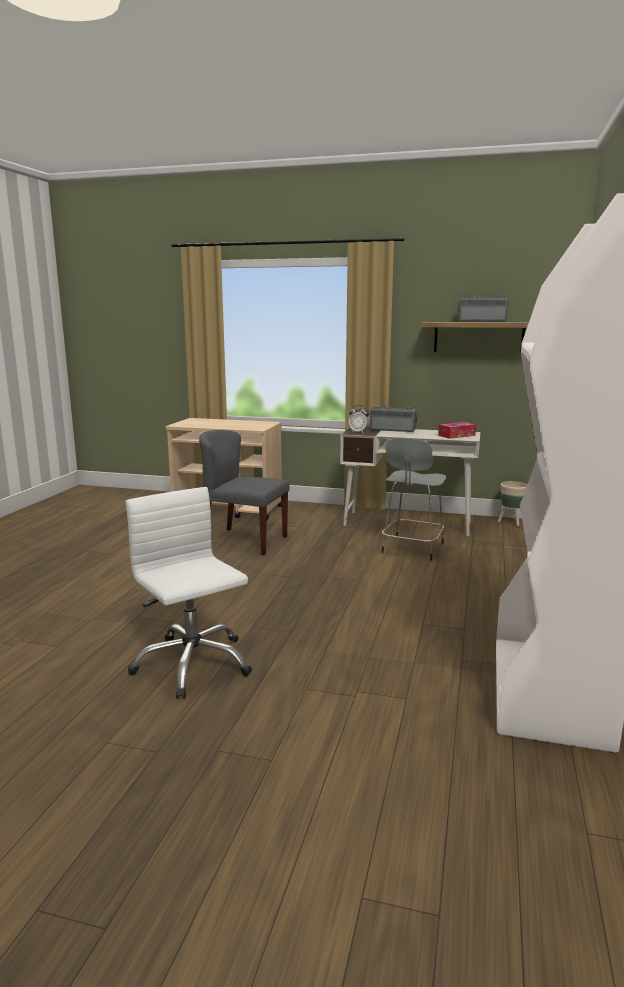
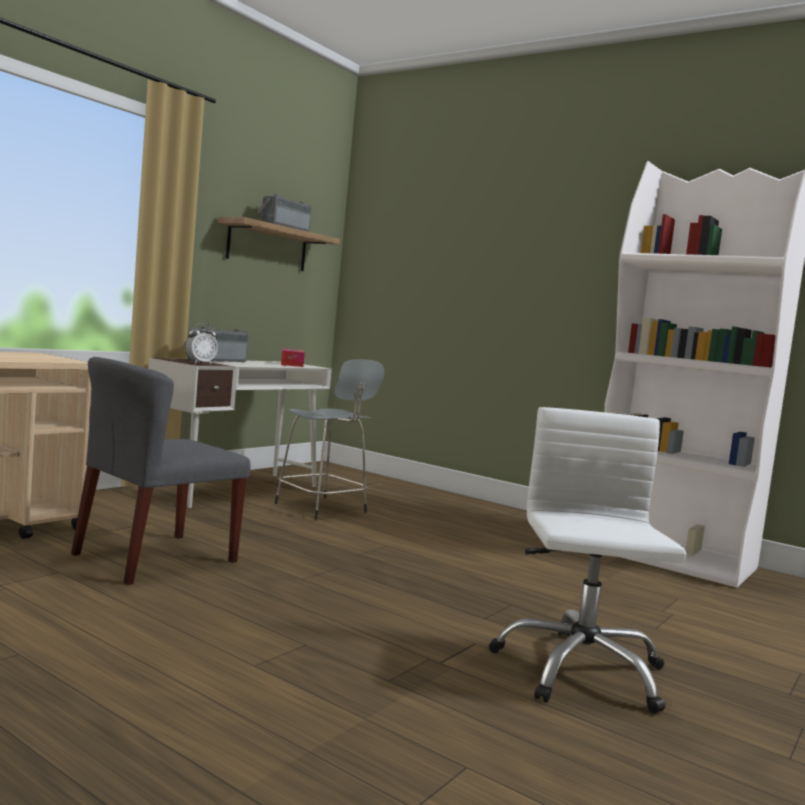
camera: 70 degrees left, 10 degrees down
white office chair [125,487,252,699] -> white office chair turned 105 degrees clockwise [489,407,686,713]
beige planter [498,481,527,527] -> none

